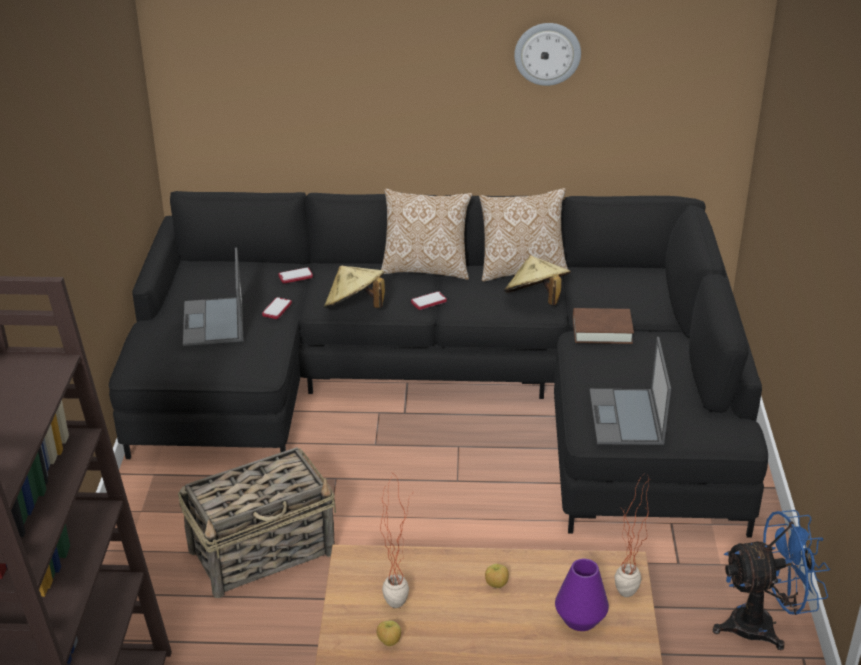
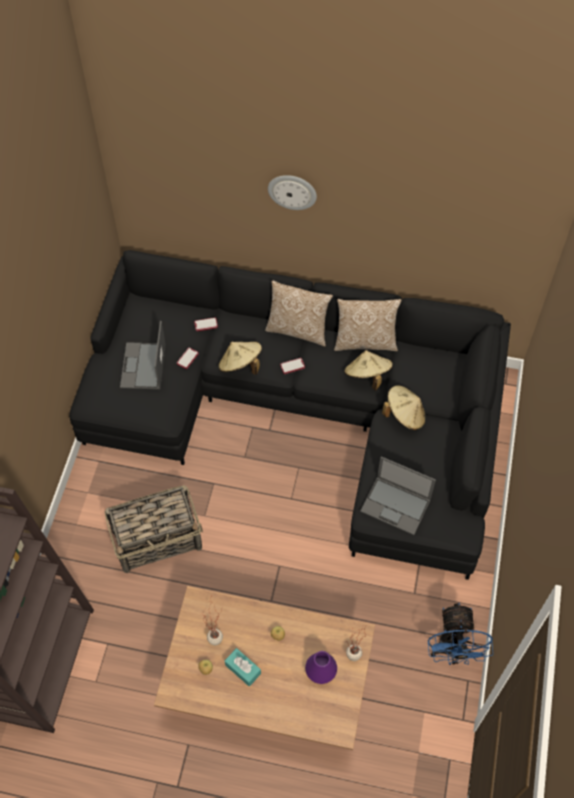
camera: 10 degrees right, 25 degrees up
wall clock [514,23,581,86] -> wall clock moved to [268,175,317,210]
brown book [573,308,634,344] -> beige hat [382,386,425,430]
laptop [589,337,671,445] -> laptop turned 75 degrees counterclockwise [360,456,436,535]
blue fan [713,510,830,651] -> blue fan turned 90 degrees clockwise [428,603,493,665]
none -> turquoise tissue box [225,648,261,687]

